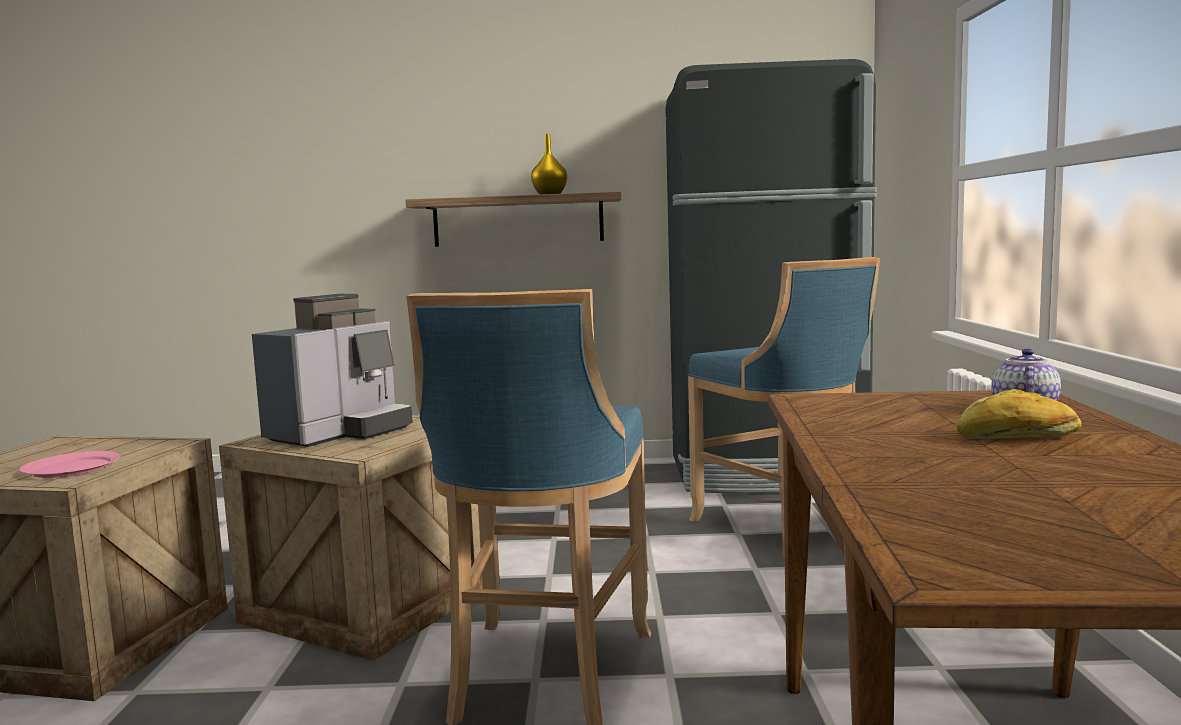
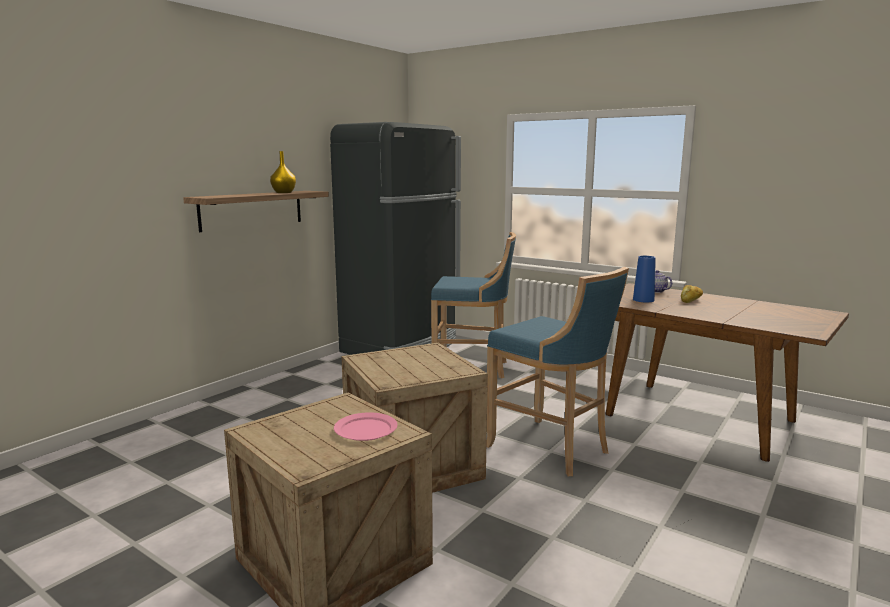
camera: 55 degrees left, 5 degrees up
coffee machine [252,294,413,447] -> none
none -> blue vase [633,256,656,302]

